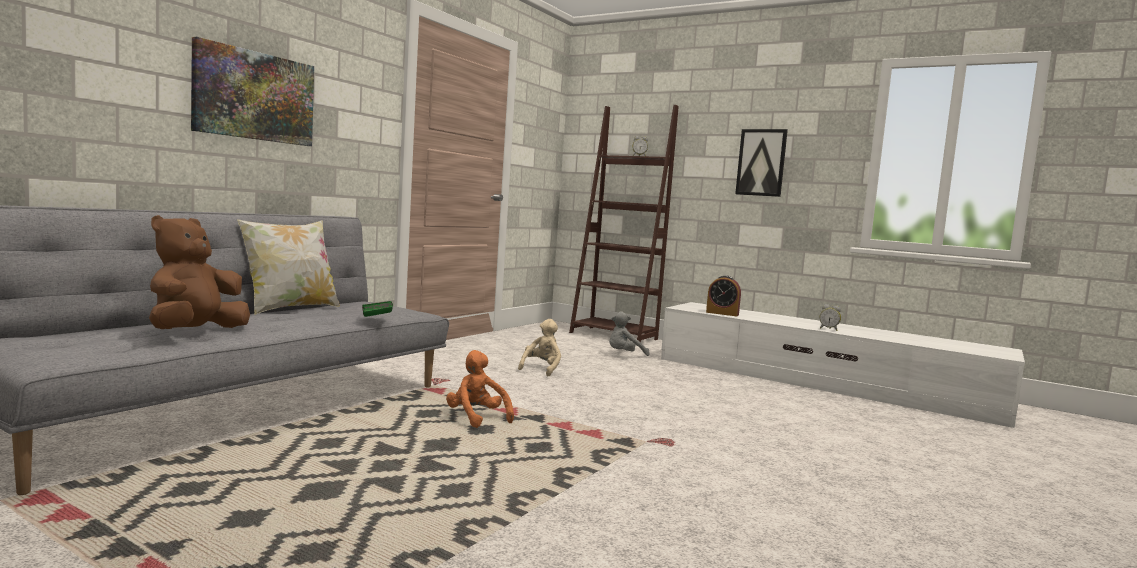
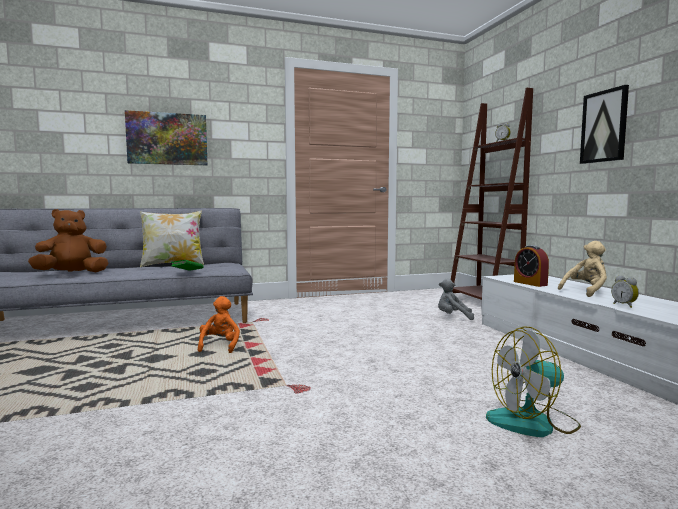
camera: 40 degrees right, 0 degrees up
beige plush toy [518,319,561,376] -> beige plush toy moved to [558,241,607,297]
none -> fan [486,326,581,437]

